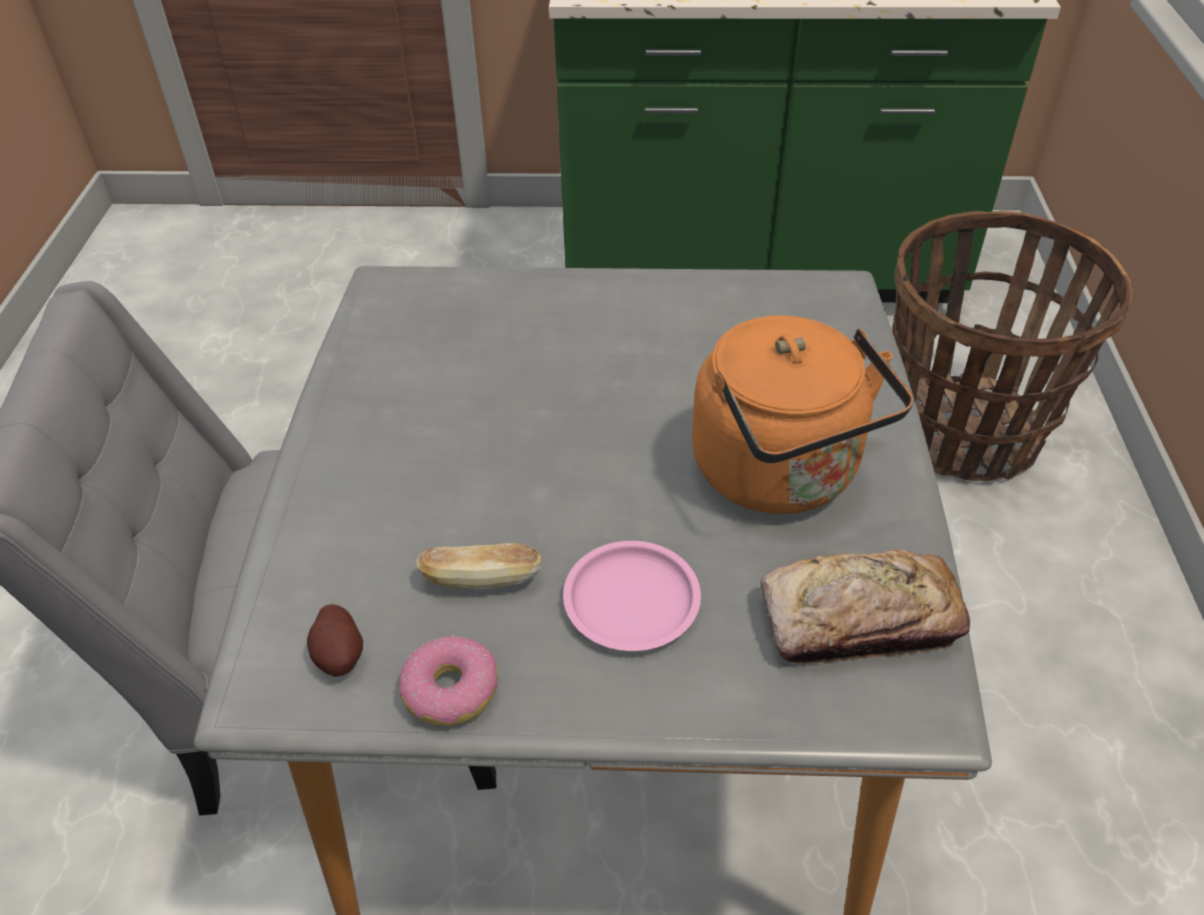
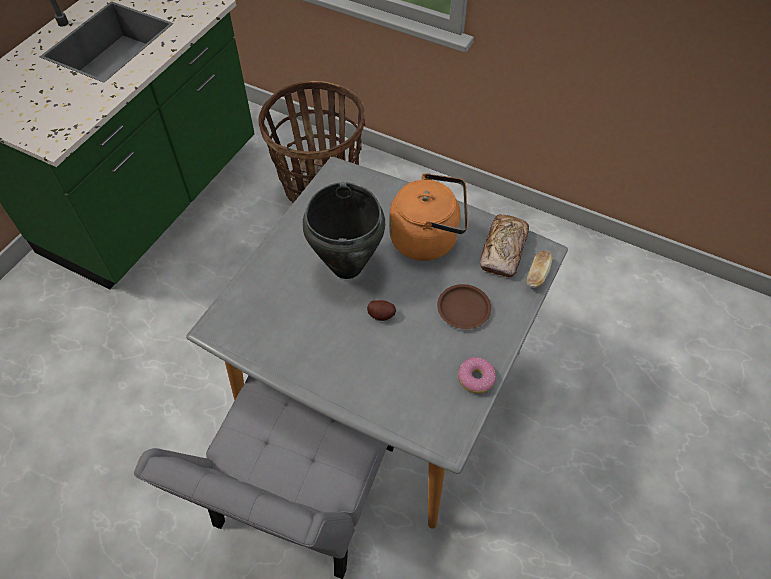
camera: 65 degrees left, 10 degrees up
potato [307,604,363,677] -> potato moved to [367,300,396,321]
bread [416,543,541,590] -> bread moved to [527,251,552,288]
pink plate [563,541,701,651] -> brown plate [437,284,491,329]
none -> black cooking pot [302,182,385,279]

